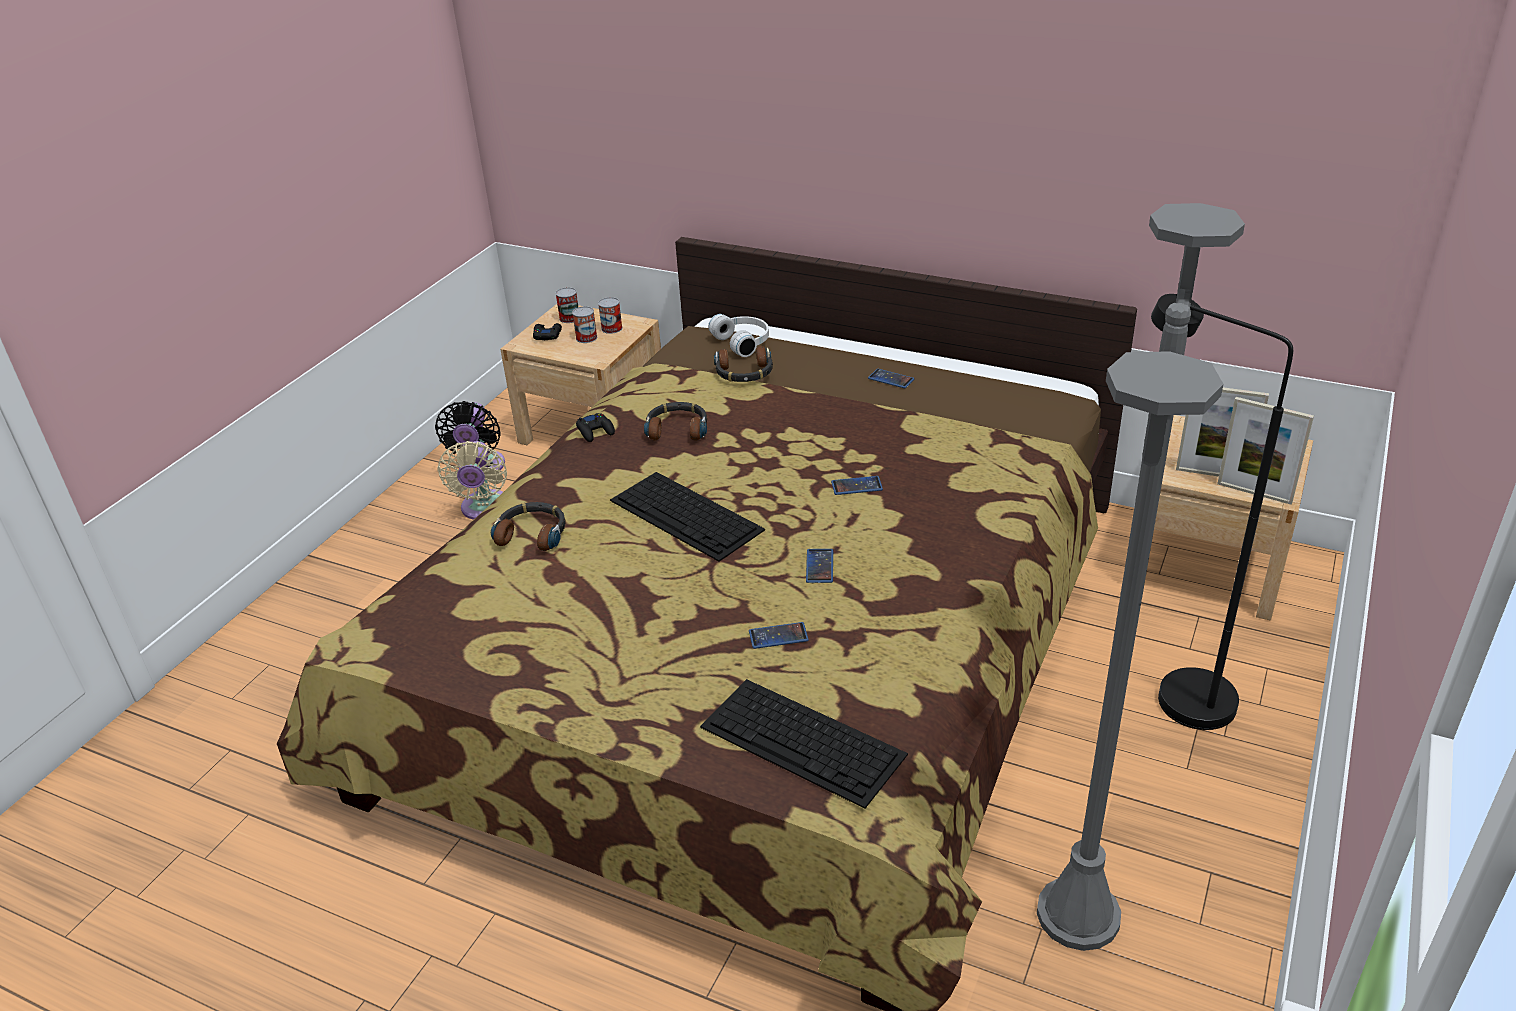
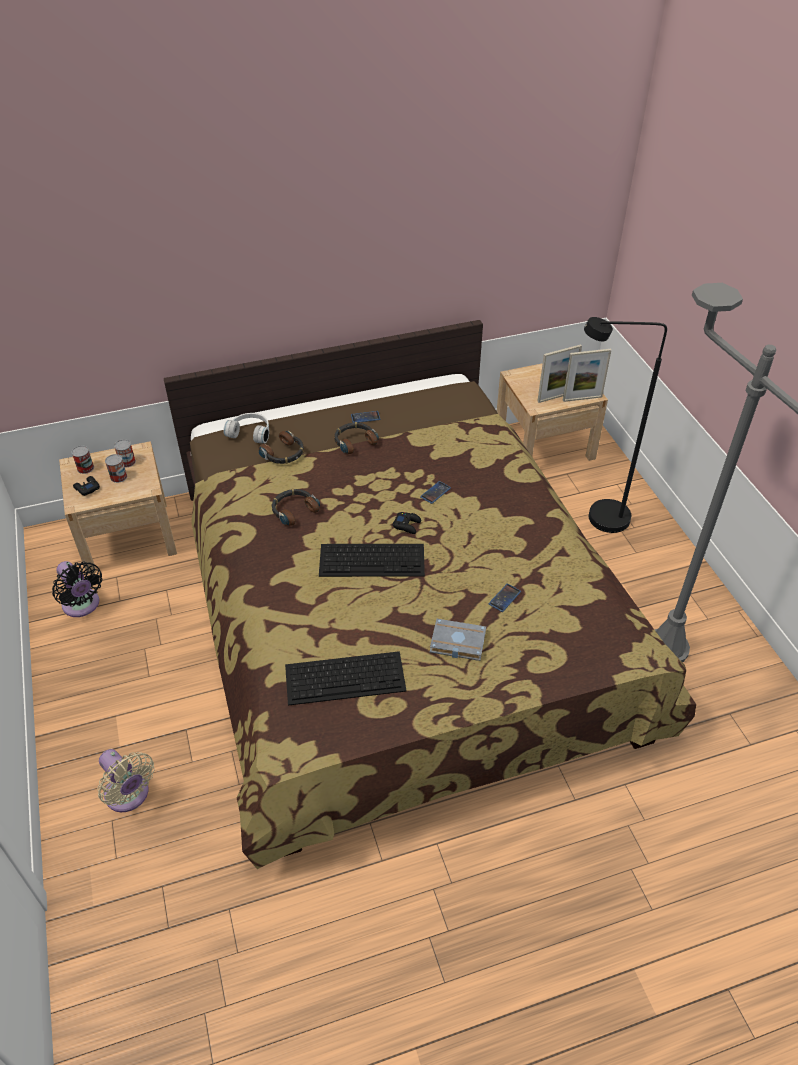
camera: 45 degrees left, 10 degrees up
beige fan [438,441,507,520] -> beige fan moved to [98,749,154,812]
headphones [491,502,566,551] -> headphones moved to [334,422,379,454]
black game controller [576,413,615,442] -> black game controller moved to [393,512,421,534]
keyboard [700,679,908,809] -> keyboard moved to [285,651,407,706]
phone [806,549,833,583] -> none
none -> grey book [430,619,486,661]

